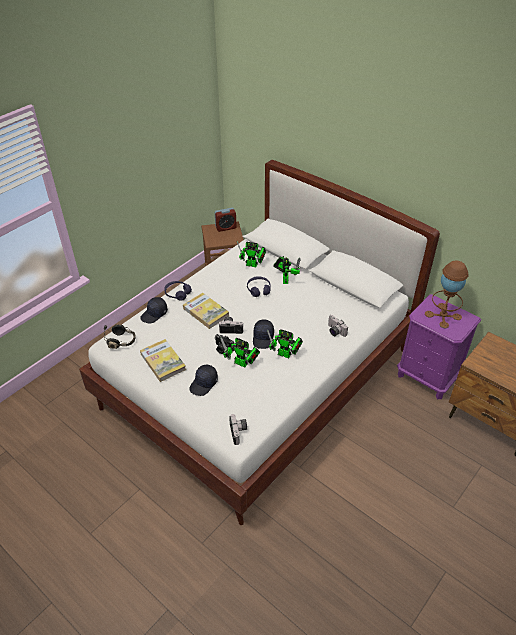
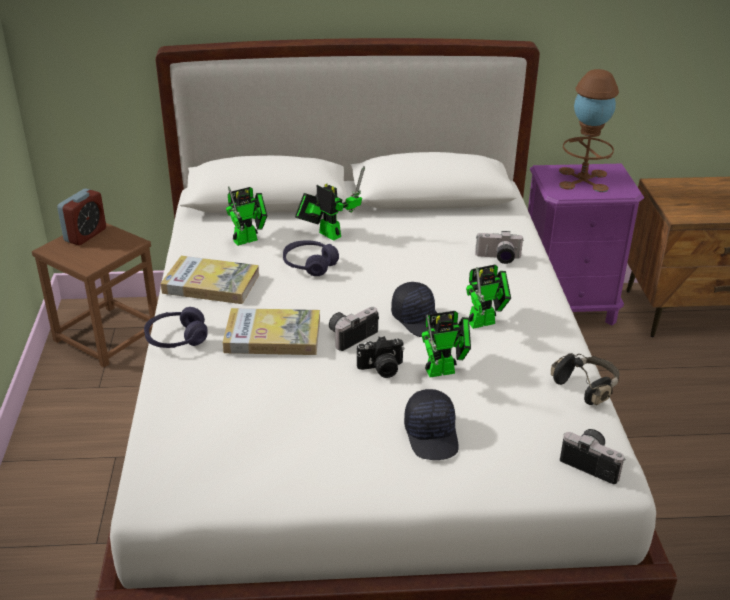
camera: 45 degrees left, 10 degrees down
black headphones [104,324,136,349] -> black headphones moved to [551,353,619,405]
black cap [140,297,168,324] -> none
book [140,339,186,382] -> book moved to [161,256,259,304]

